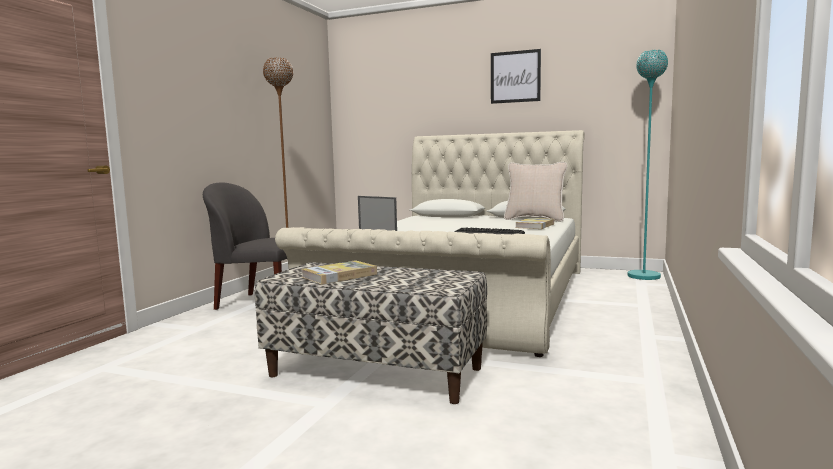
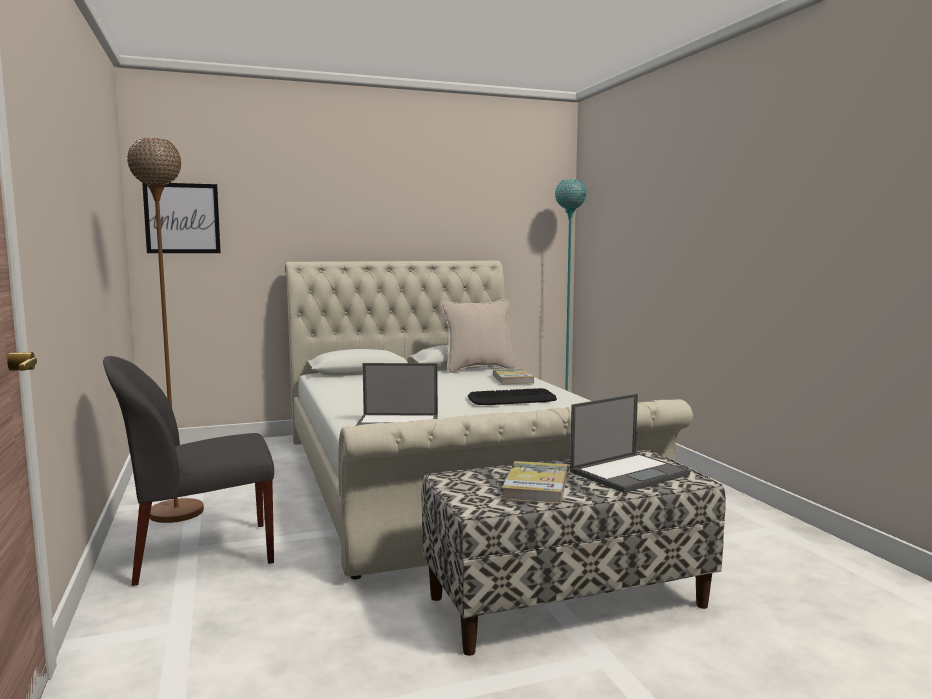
camera: 40 degrees left, 0 degrees up
picture [491,49,541,104] -> picture moved to [142,182,221,253]
none -> laptop [570,394,690,493]

